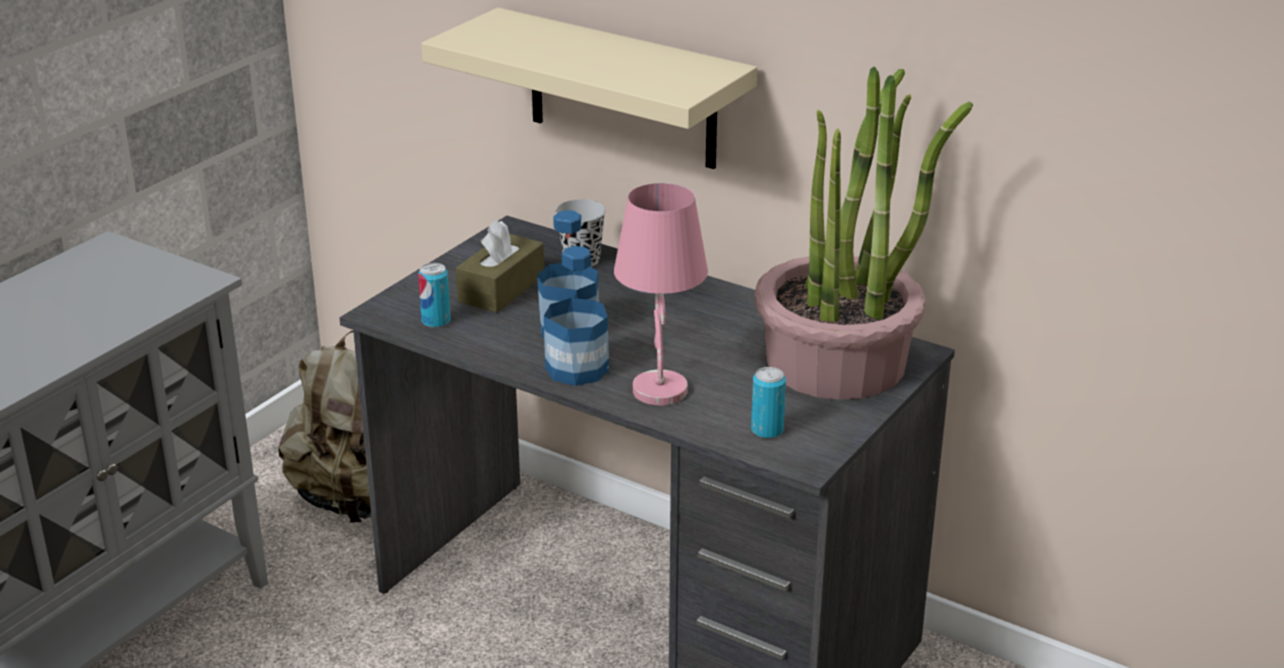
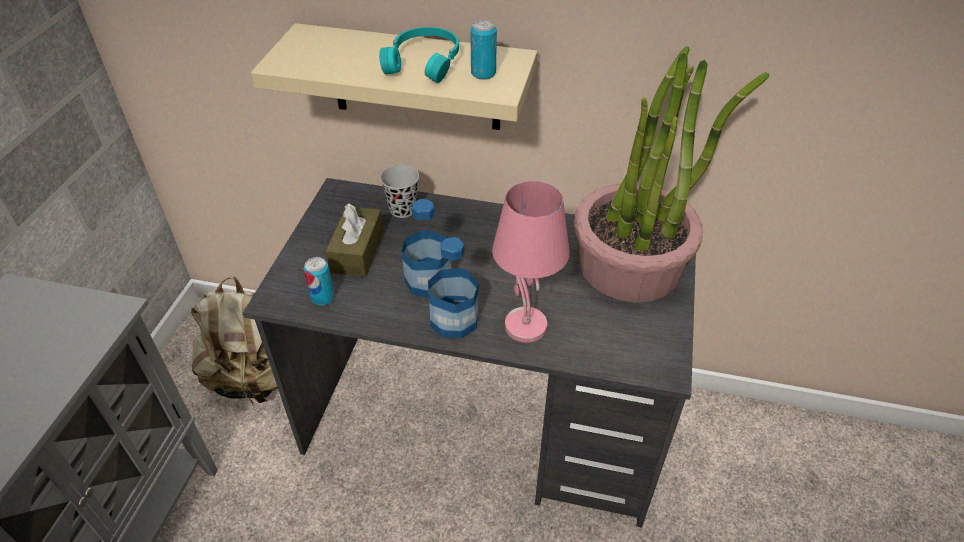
camera: 20 degrees left, 15 degrees up
can [751,367,786,439] -> can moved to [470,20,497,80]
none -> turquoise headphones [379,27,459,83]

